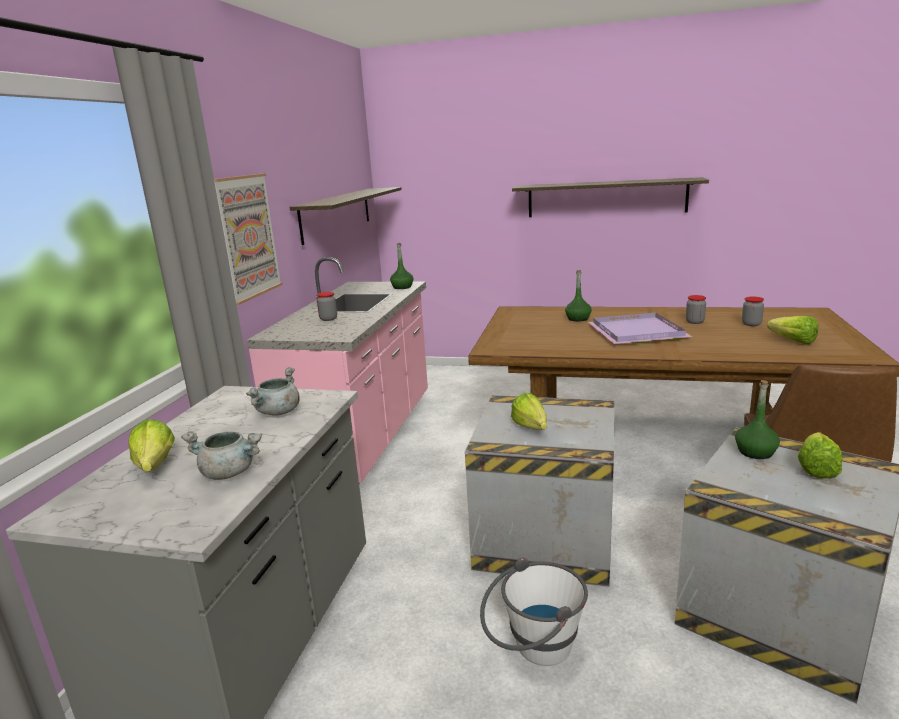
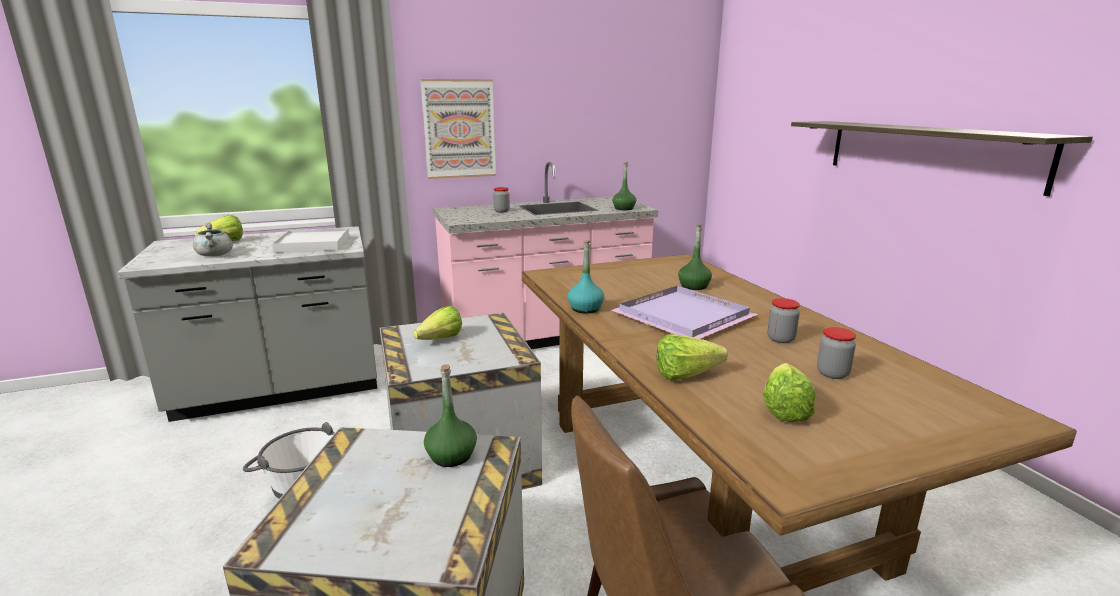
camera: 55 degrees right, 0 degrees up
grey cooking pot [246,367,300,416] -> white tray [272,228,349,253]
shelf [289,187,402,245] -> none
lettuce [798,432,843,479] -> lettuce moved to [657,334,727,380]
none -> turquoise bottle [568,240,604,314]

